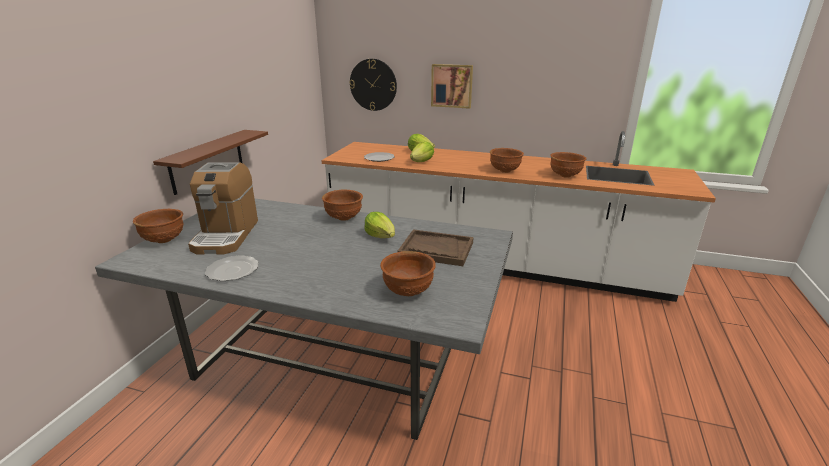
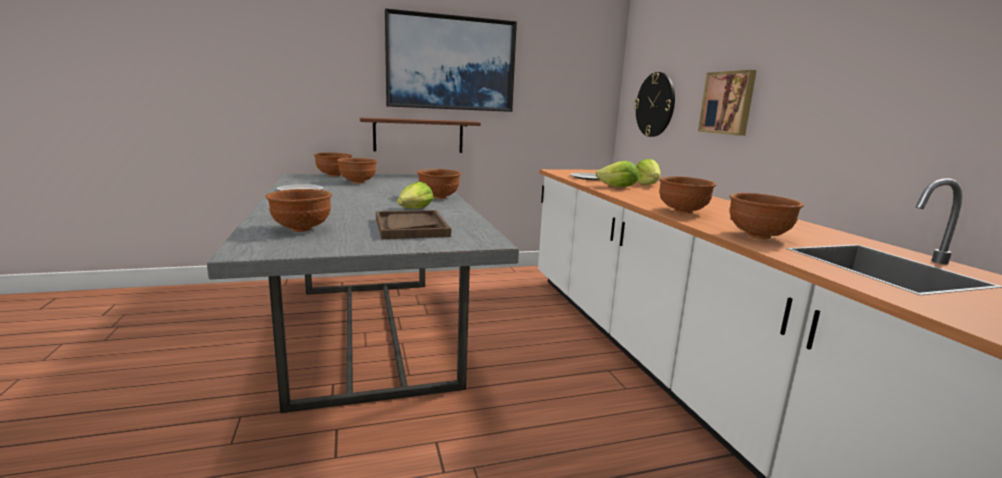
camera: 55 degrees right, 10 degrees down
coffee machine [188,162,258,254] -> brown bowl [337,158,377,183]
none -> picture [385,8,517,112]

